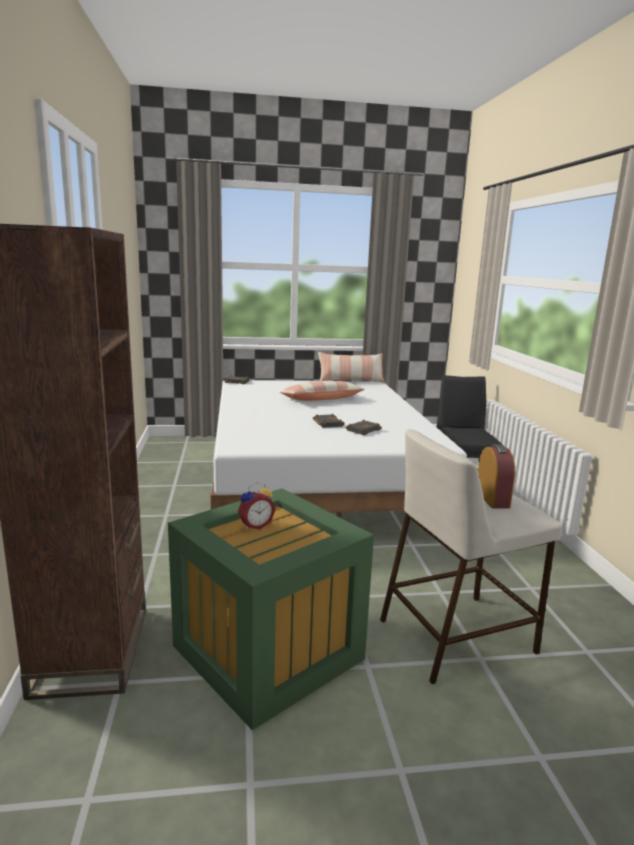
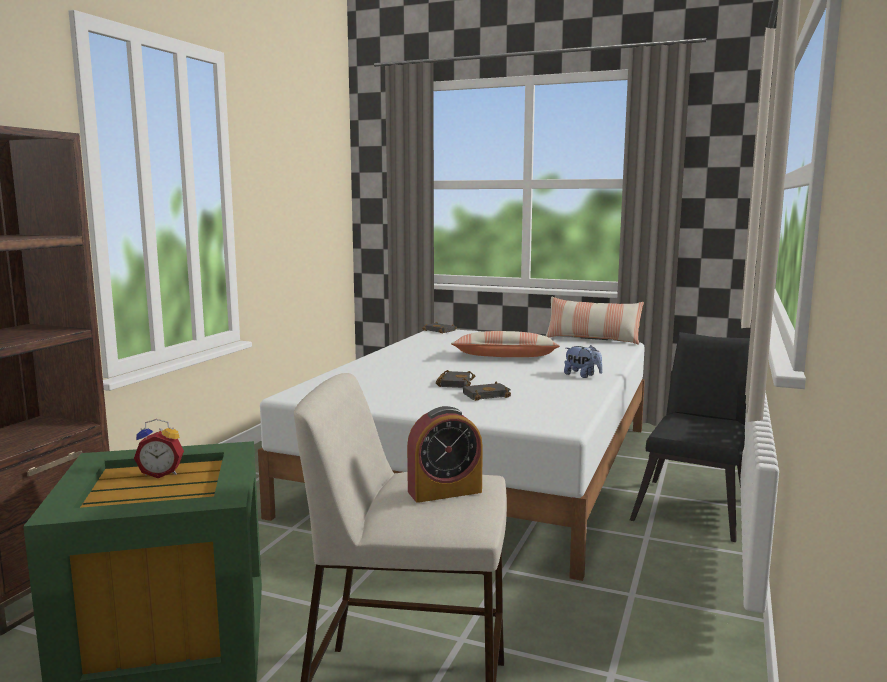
camera: 30 degrees right, 5 degrees down
alarm clock [478,444,515,508] -> alarm clock turned 45 degrees clockwise [407,406,483,503]
none -> plush toy [564,345,603,378]

